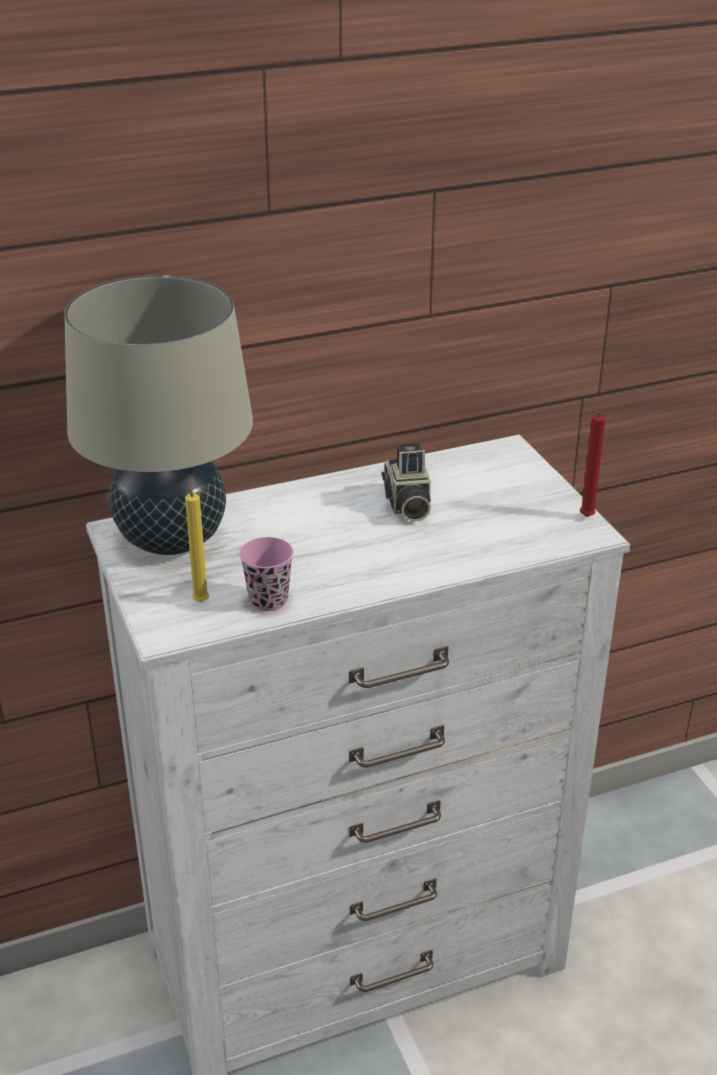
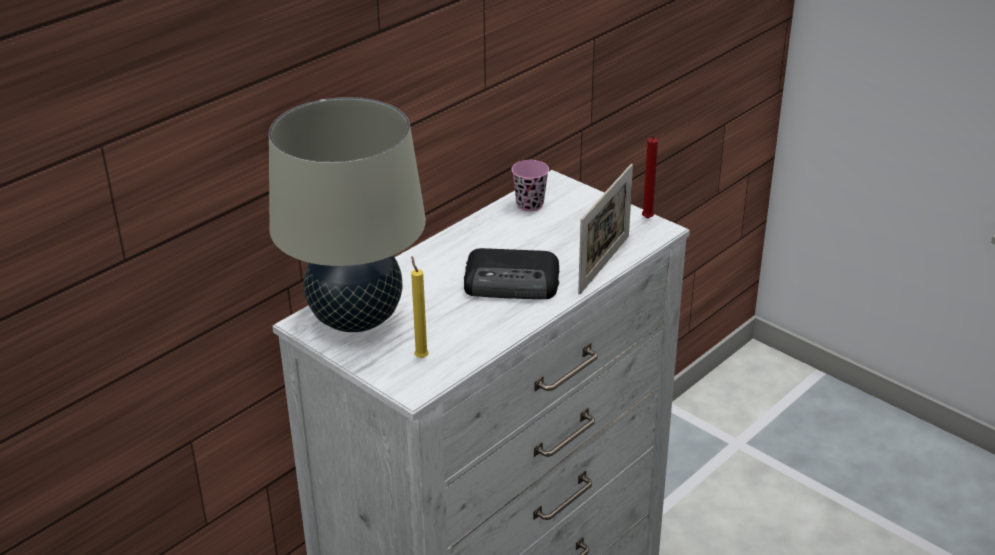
camera: 25 degrees left, 0 degrees up
pink cup [239,537,294,611] -> pink cup moved to [511,160,549,211]
camera [382,443,431,522] -> none
none -> radio [464,248,559,299]
none -> picture frame [578,164,633,295]

